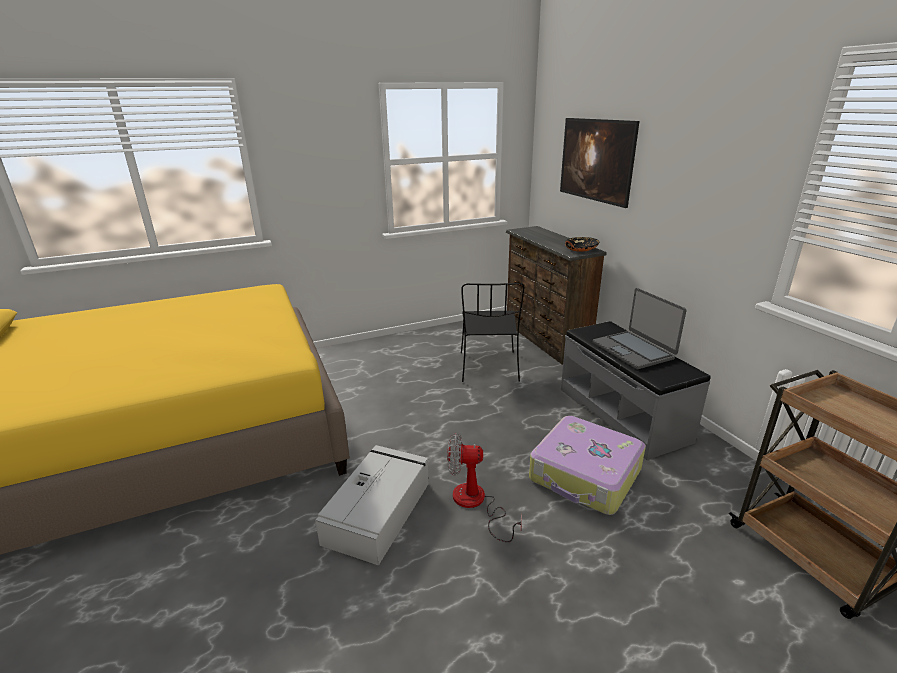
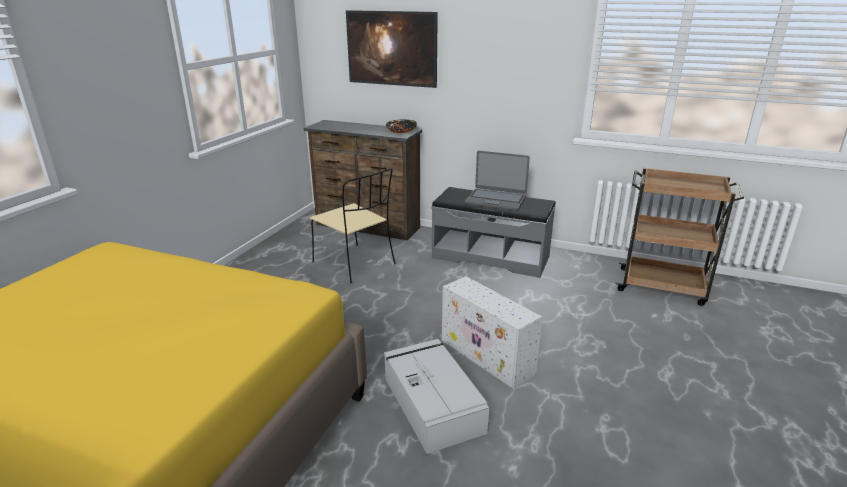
camera: 45 degrees left, 0 degrees up
fan [447,433,522,542] -> white storage box [442,276,543,389]
black chair [461,283,524,382] -> beige chair [310,168,396,283]
suitcase [529,416,646,515] -> none

